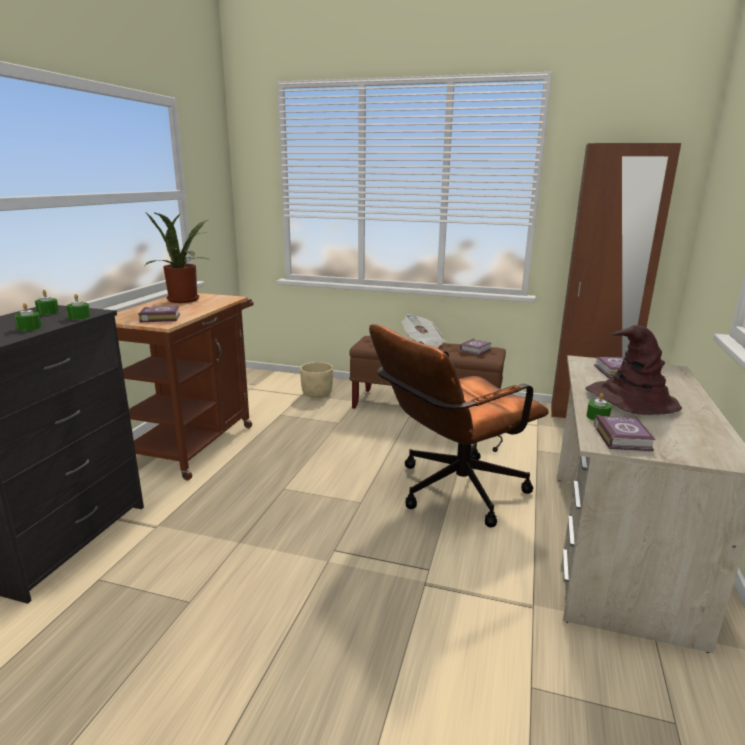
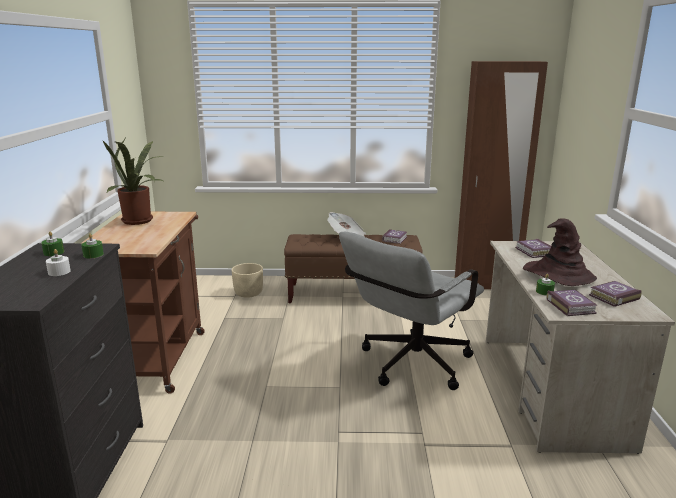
camera: 15 degrees left, 0 degrees up
green candle [14,303,42,331] -> white candle [46,249,71,276]
book [138,306,180,322] -> book moved to [589,281,642,307]
brown office chair [369,324,549,528] -> grey office chair [339,232,484,390]

